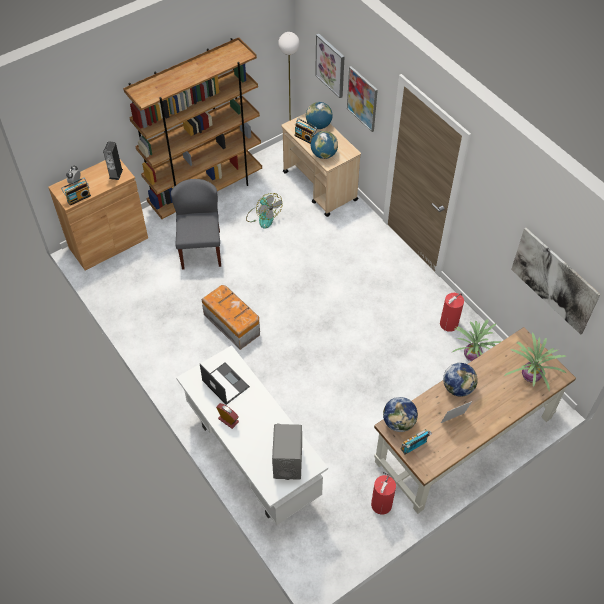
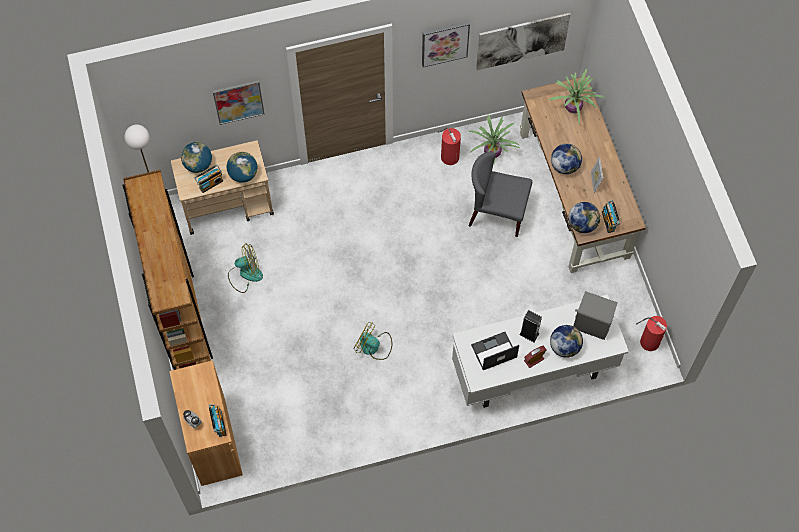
camera: 70 degrees left, 10 degrees up
speaker [103,141,123,180] -> speaker moved to [519,310,542,342]
grey chair [171,179,221,269] -> grey chair moved to [469,151,532,237]
storage box [201,285,260,350] -> fan [354,322,392,360]
picture [315,34,345,98] -> picture moved to [422,21,470,67]
fire extinguisher [371,472,396,515] -> fire extinguisher moved to [636,316,667,351]
none -> globe [550,325,583,358]

